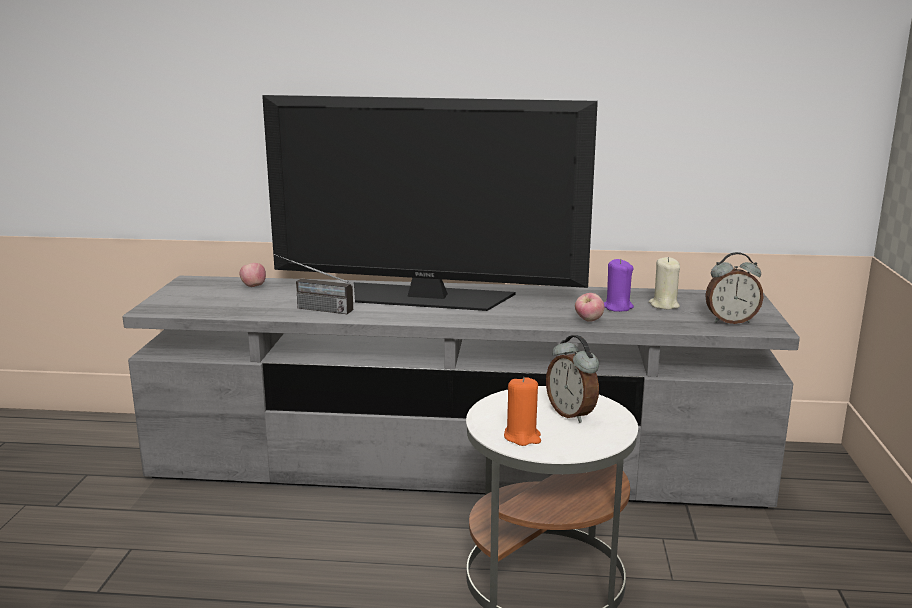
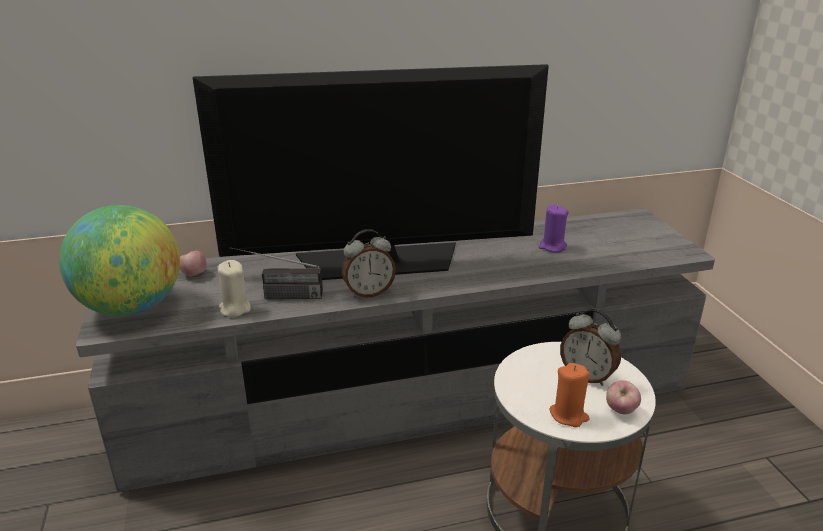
camera: 20 degrees left, 10 degrees up
apple [575,293,604,322] -> apple moved to [606,380,641,414]
beige candle [649,257,680,310] -> beige candle moved to [218,260,251,317]
alarm clock [705,252,764,324] -> alarm clock moved to [342,229,396,298]
none -> globe [59,205,180,316]

